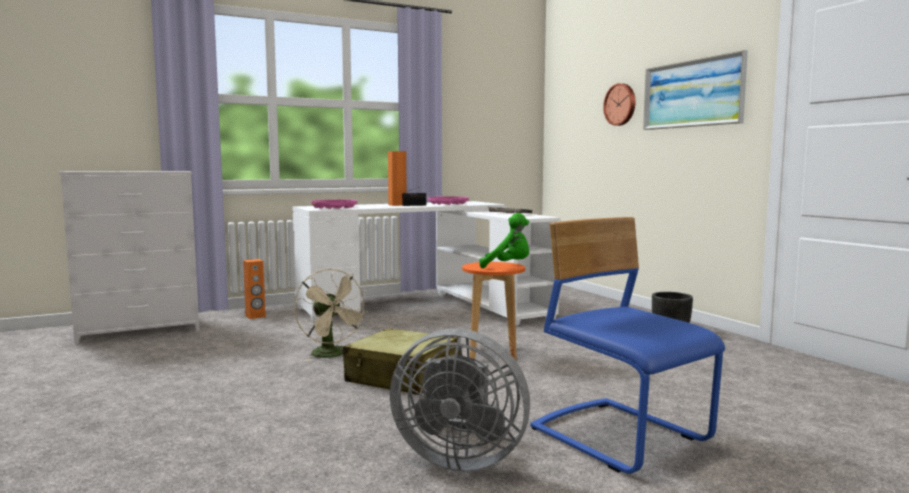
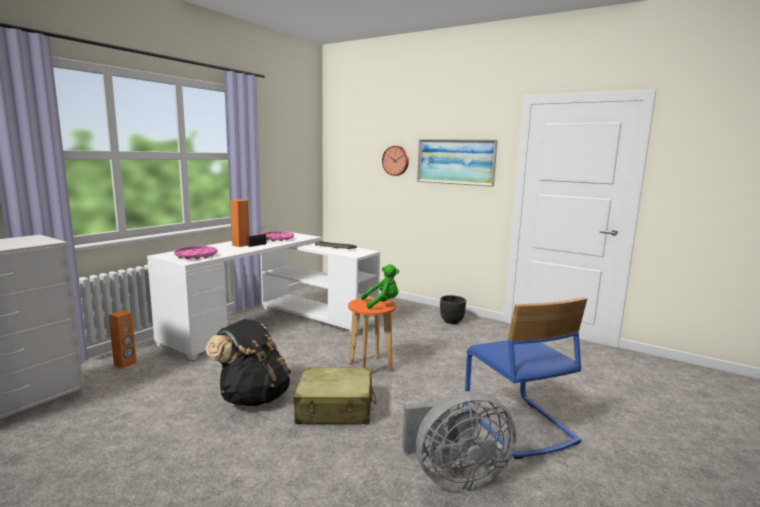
camera: 30 degrees left, 5 degrees up
beige fan [294,269,368,361] -> black backpack [205,319,291,406]
blue chair [530,217,725,474] -> blue chair turned 135 degrees counterclockwise [465,297,587,459]

